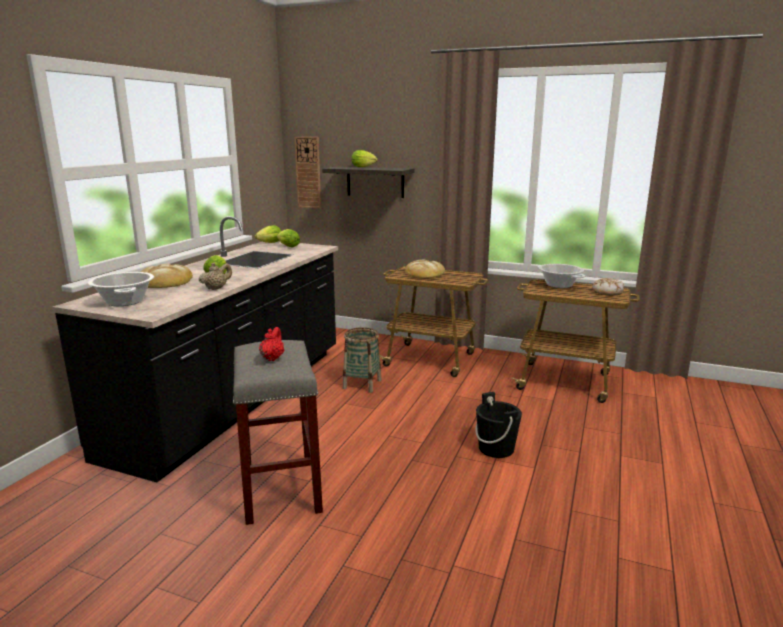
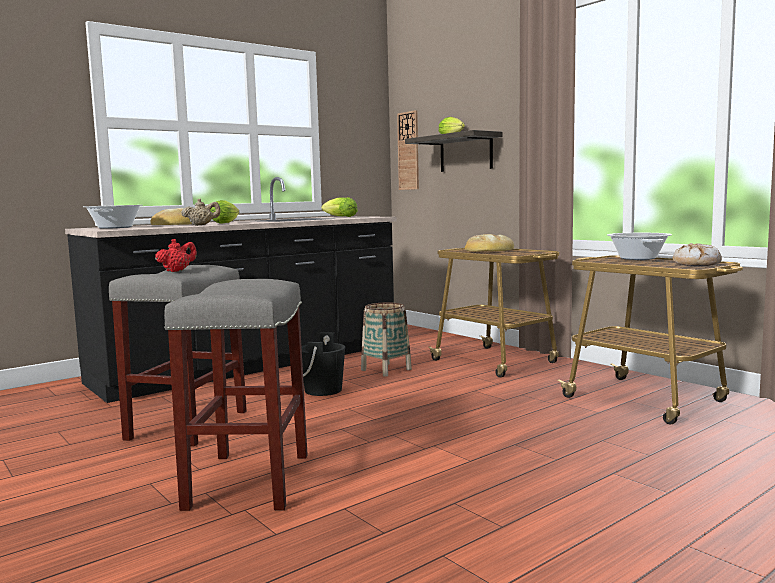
camera: 30 degrees right, 10 degrees down
black bucket [475,392,522,458] -> black bucket moved to [301,332,345,396]
none -> grey stool [164,279,308,511]

